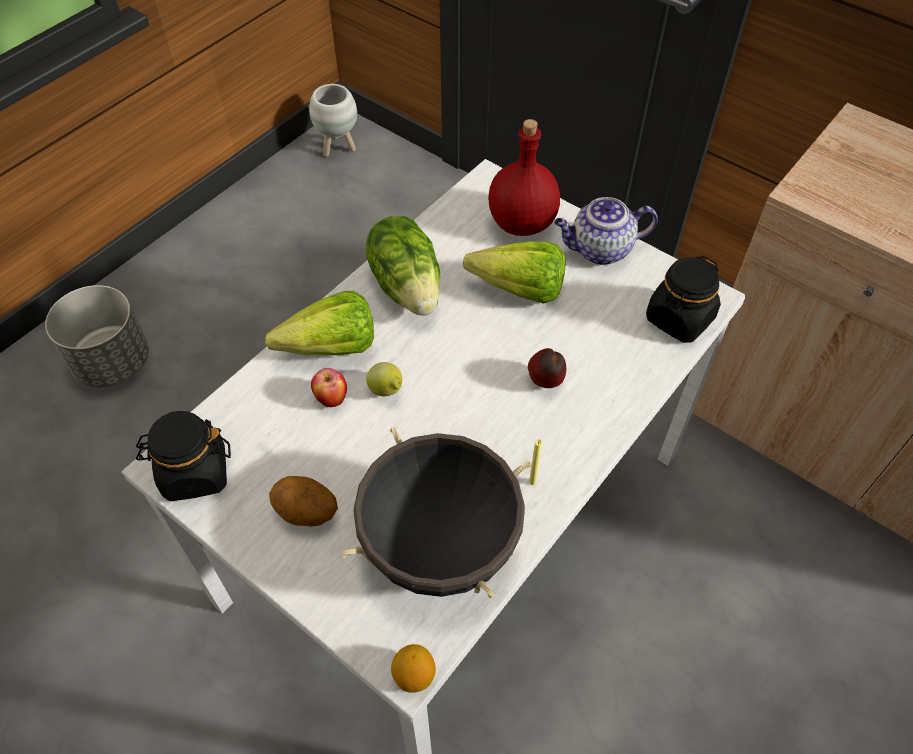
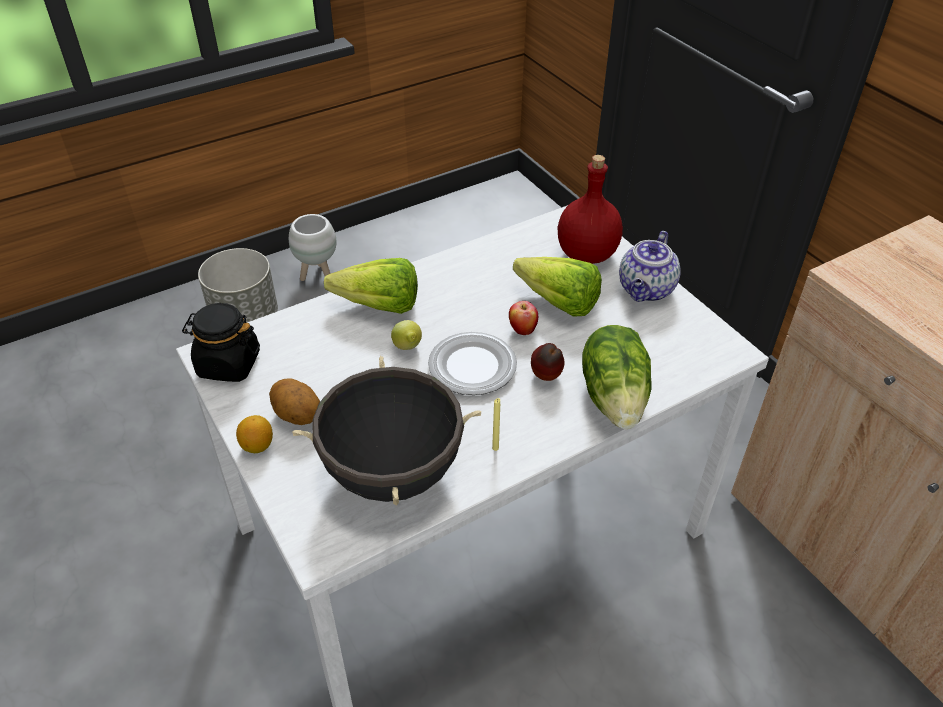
camera: 20 degrees right, 10 degrees down
white planter [309,84,357,157] -> white planter moved to [289,214,337,281]
apple [311,368,347,407] -> apple moved to [509,301,538,335]
lettuce [366,216,440,316] -> lettuce moved to [582,325,652,429]
lemon [391,644,436,693] -> lemon moved to [236,415,273,453]
teapot [554,197,658,265] -> teapot turned 75 degrees counterclockwise [619,231,680,302]
black jar [646,256,721,343] -> none
none -> plate [428,332,517,395]

